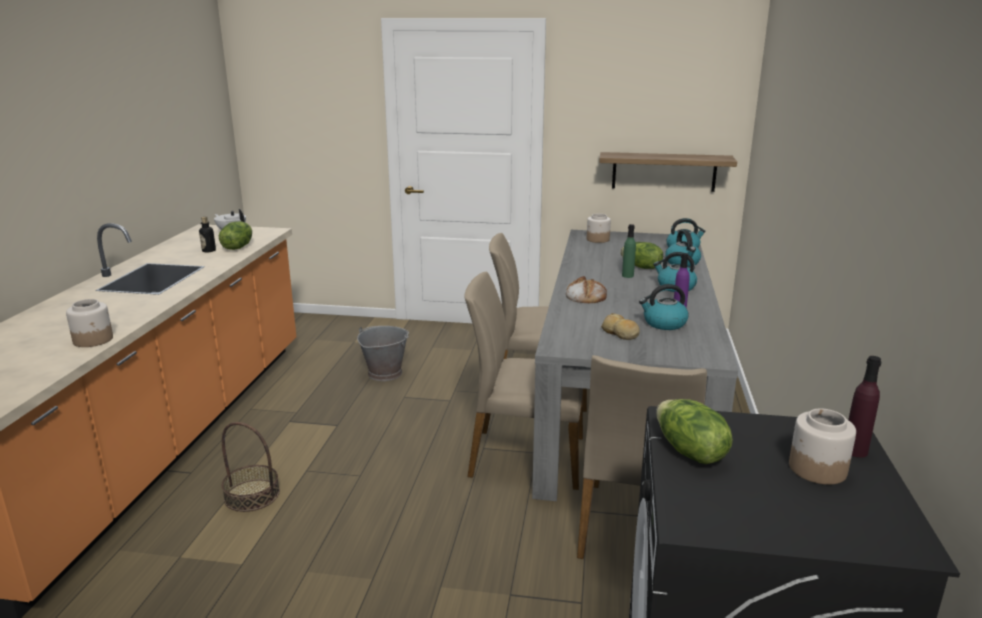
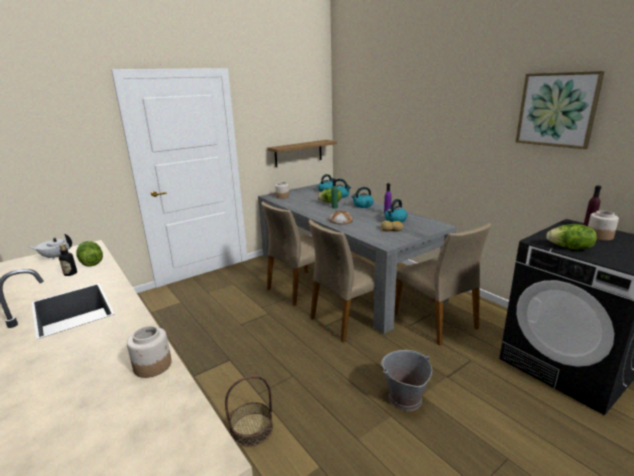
camera: 45 degrees left, 0 degrees up
grey bucket [357,326,409,381] -> grey bucket moved to [381,350,432,411]
none -> picture [515,71,605,149]

